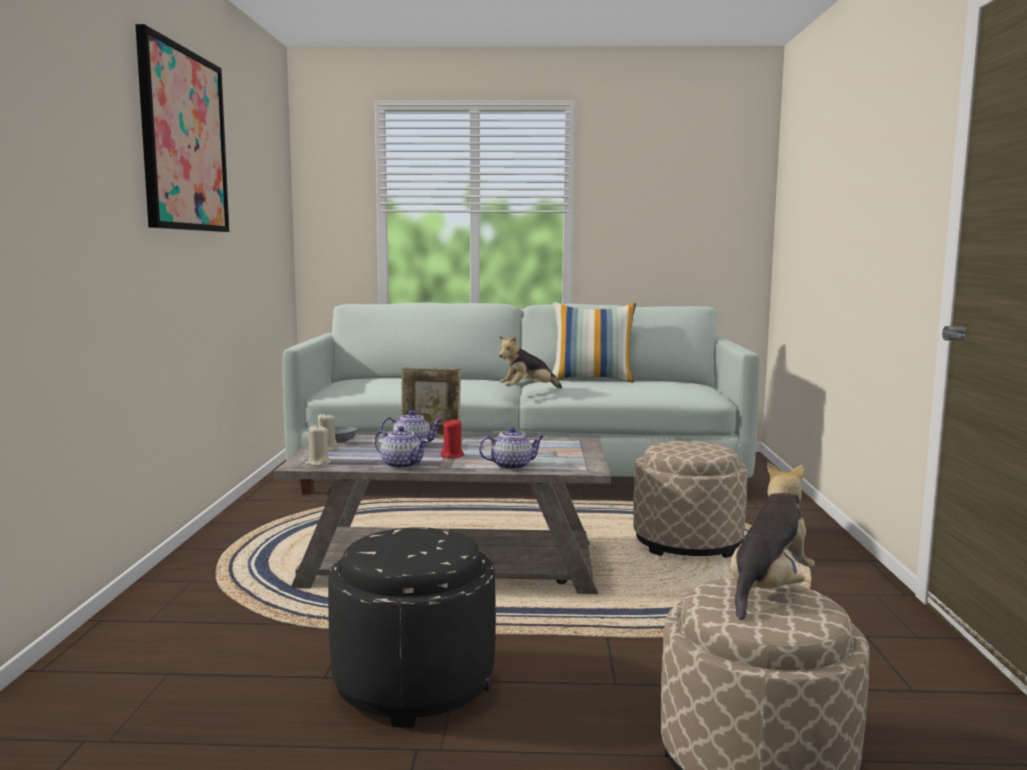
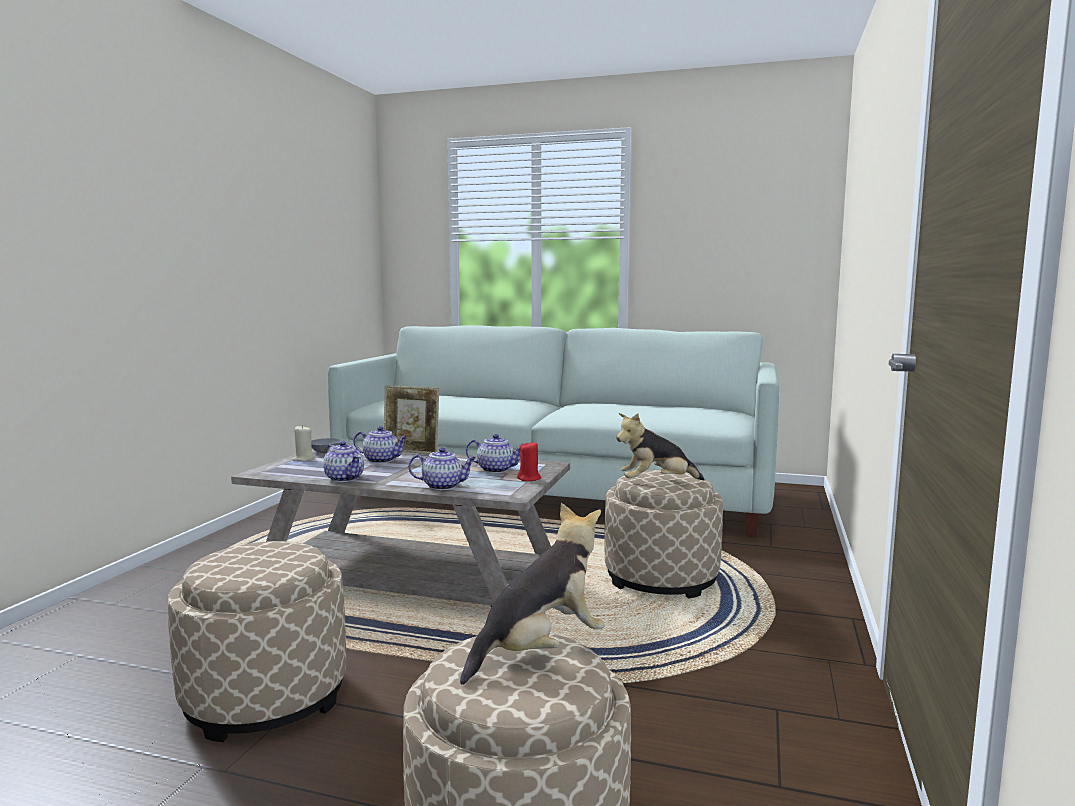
camera: 15 degrees right, 0 degrees up
picture [135,24,229,232] -> none
beige candle [305,424,331,466] -> none
black ottoman [328,527,496,728] -> beige ottoman [167,541,346,742]
red candle [441,419,464,458] -> red candle moved to [517,441,541,481]
plush toy [499,335,562,388] -> plush toy moved to [616,413,704,480]
pillow [552,302,636,383] -> none
none -> teapot [466,434,522,473]

